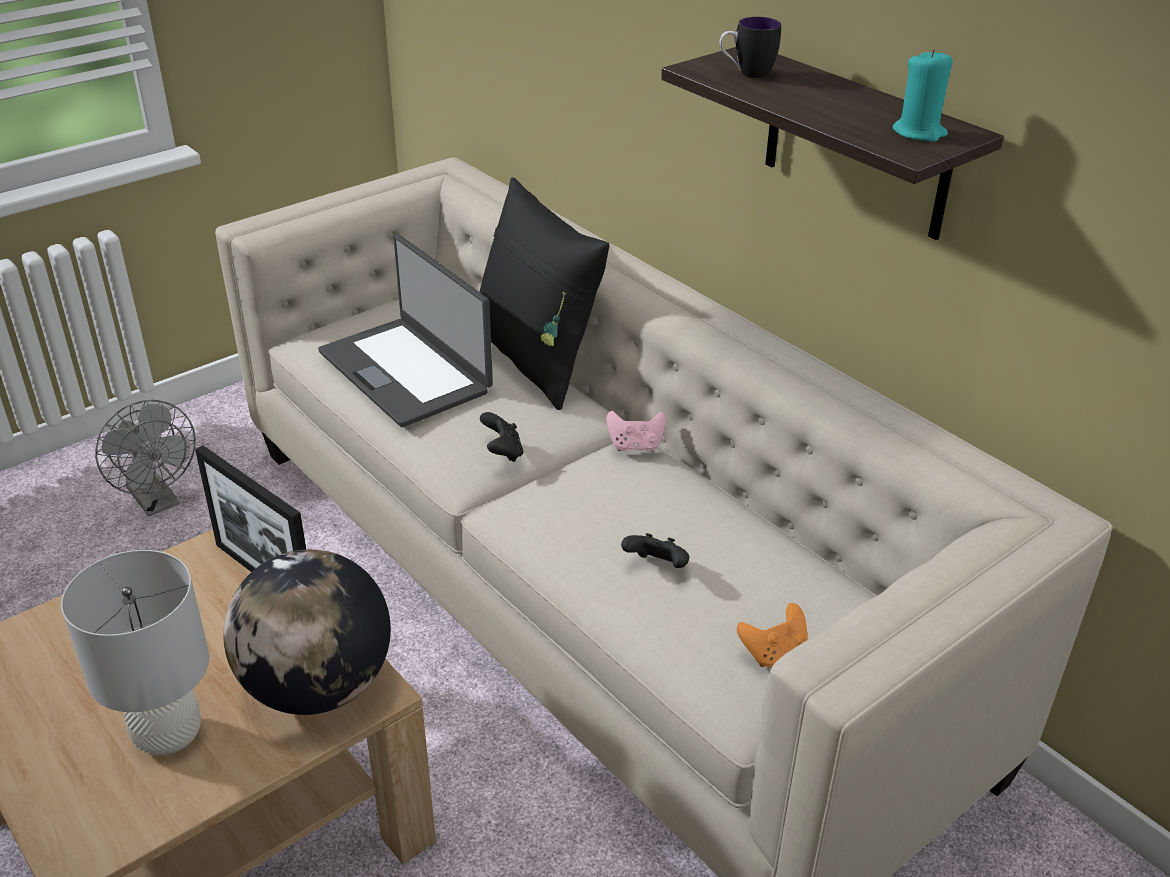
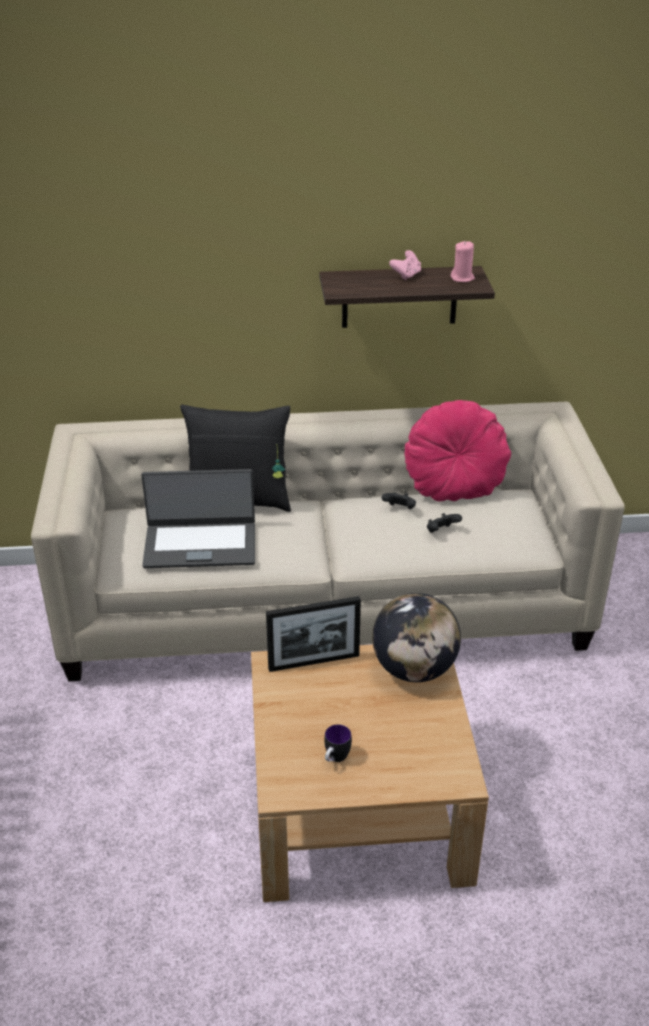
camera: 55 degrees left, 0 degrees up
grey table lamp [61,550,209,756] -> none
grey fan [95,400,196,516] -> none
black game controller [480,412,523,462] -> black game controller moved to [382,493,416,509]
pink game controller [606,411,667,452] -> pink game controller moved to [389,250,421,280]
mug [719,17,781,78] -> mug moved to [324,724,352,762]
orange game controller [737,603,808,667] -> none
turquoise candle [892,49,953,142] -> pink candle [451,241,475,282]
none -> pink pillow [405,400,511,501]

